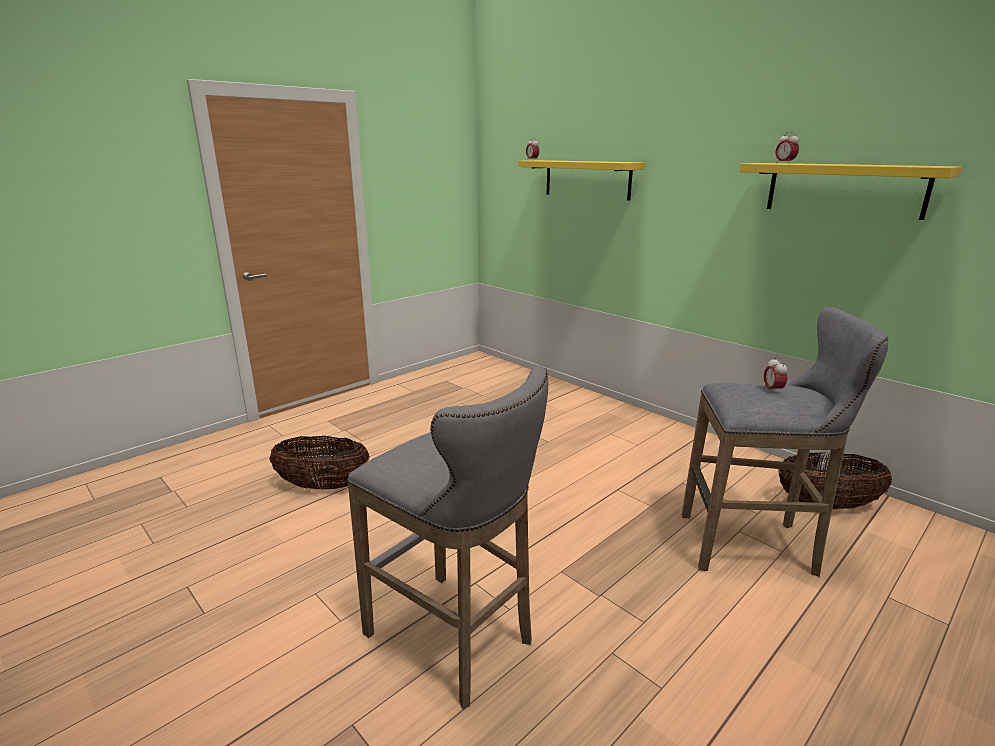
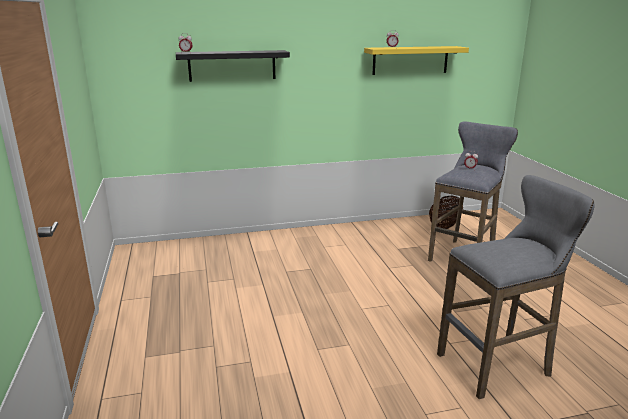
camera: 60 degrees left, 0 degrees up
basket [269,436,370,490] -> none
yellow shelf [519,160,645,201] -> black shelf [176,50,290,82]

